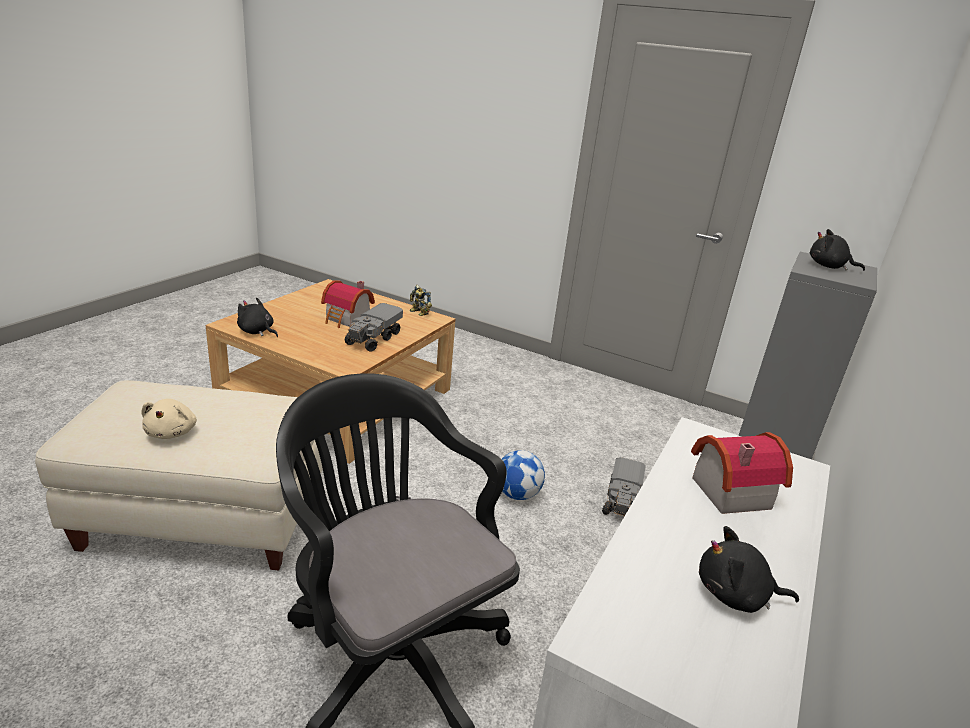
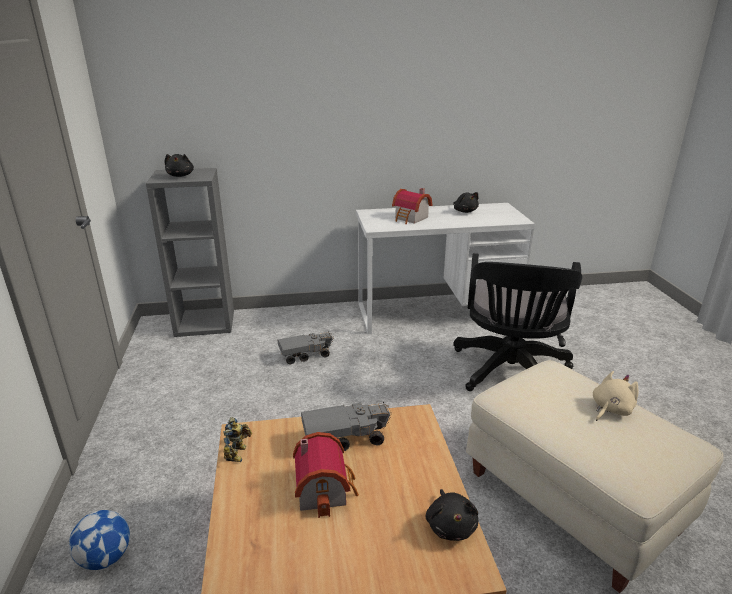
camera: 125 degrees left, 0 degrees up
football [502,450,545,500] -> football moved to [69,510,130,570]

